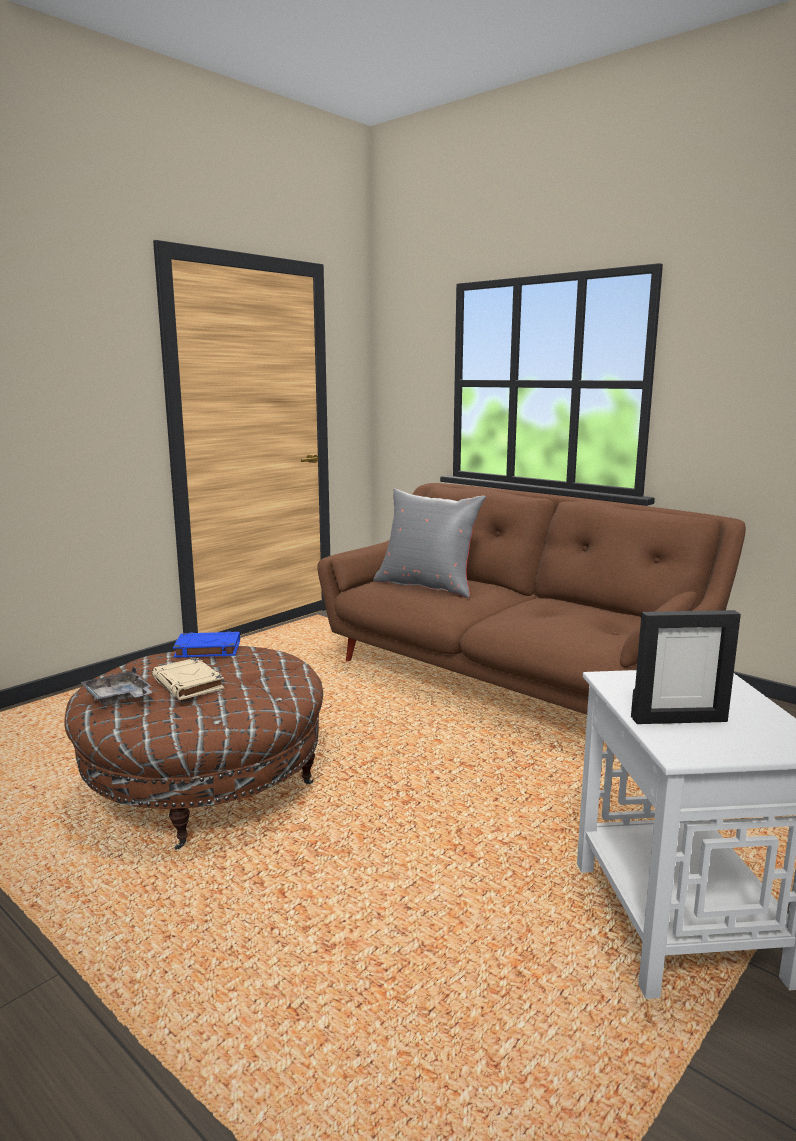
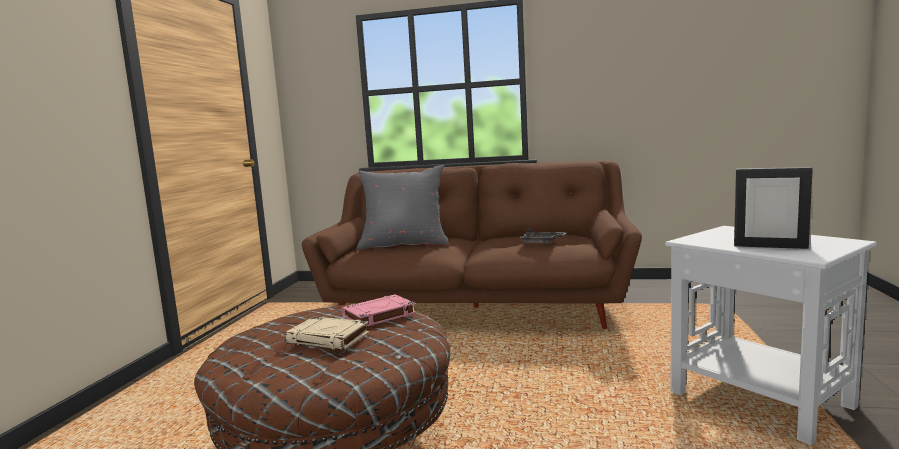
camera: 30 degrees left, 5 degrees down
grey tray [81,666,153,706] -> grey tray moved to [520,229,566,243]
blue book [173,631,240,658] -> none
picture frame [631,610,741,724] -> picture frame turned 60 degrees clockwise [734,167,813,249]
none -> pink book [342,294,416,327]

